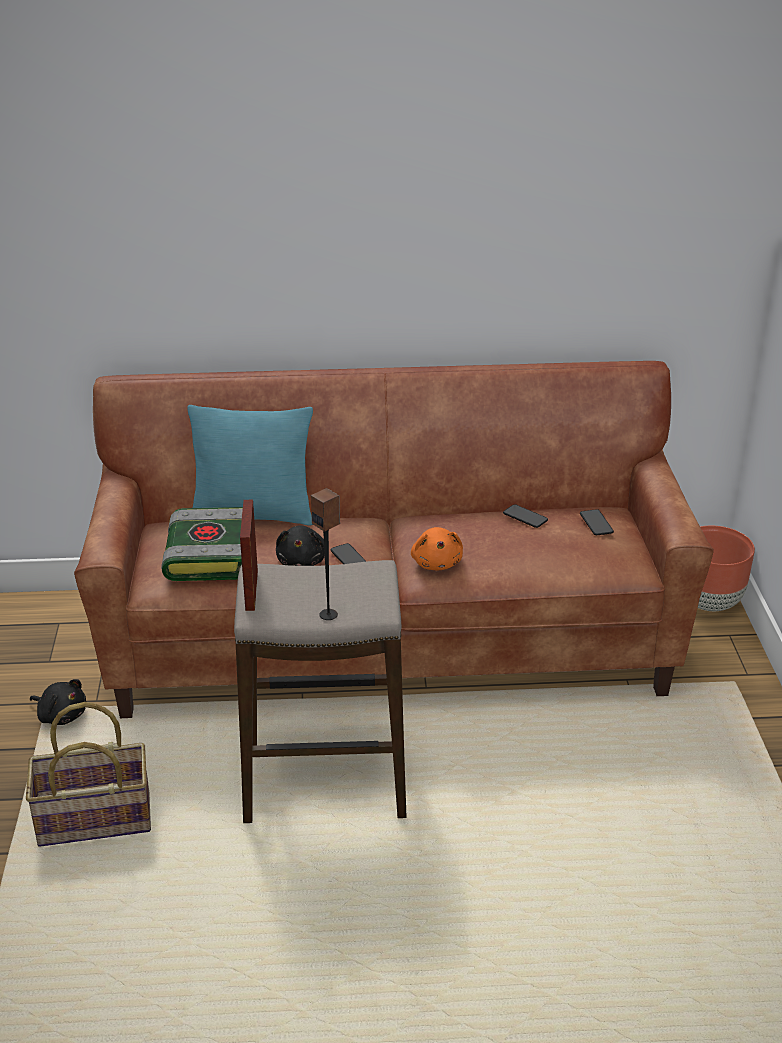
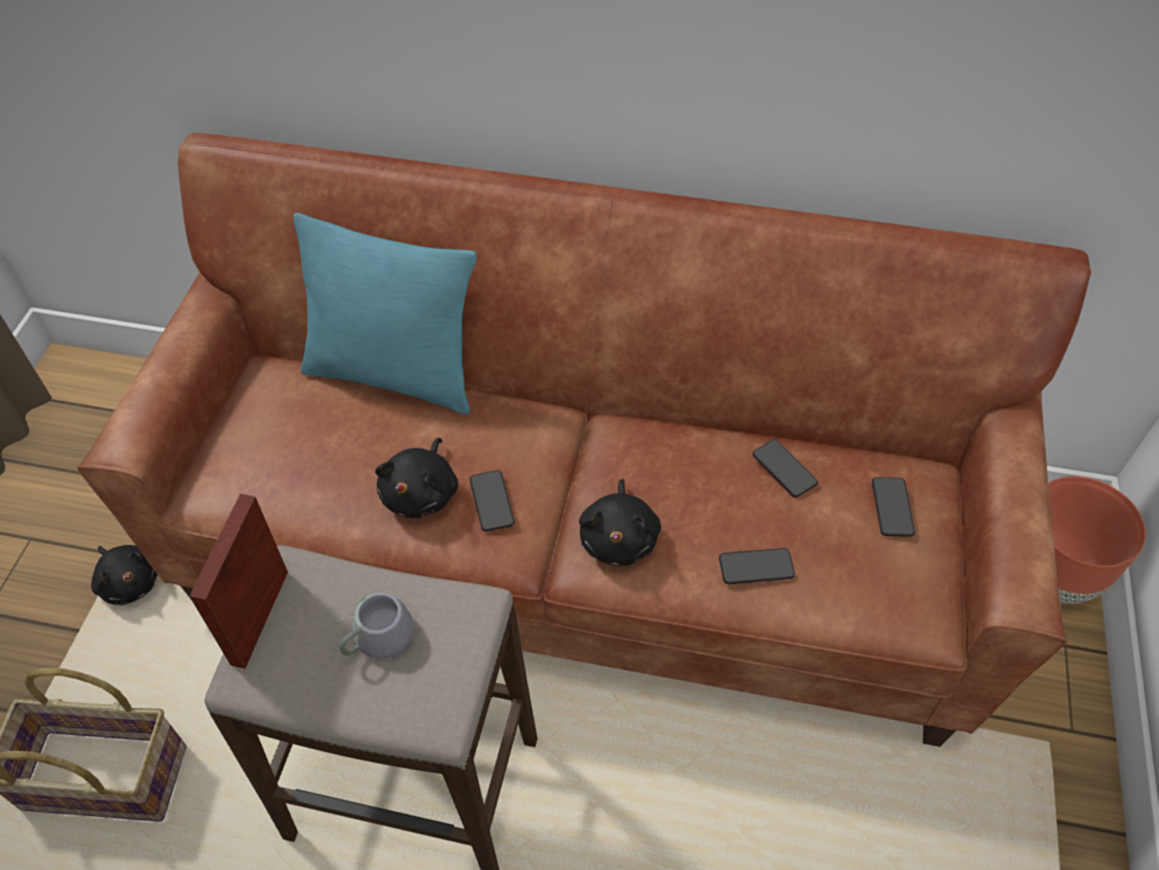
camera: 15 degrees right, 20 degrees up
book [161,507,243,581] -> none
speaker [311,488,340,620] -> none
orange plush toy [411,527,463,570] -> black plush toy [579,479,661,566]
none -> grey mug [339,592,414,659]
none -> phone [719,548,795,584]

